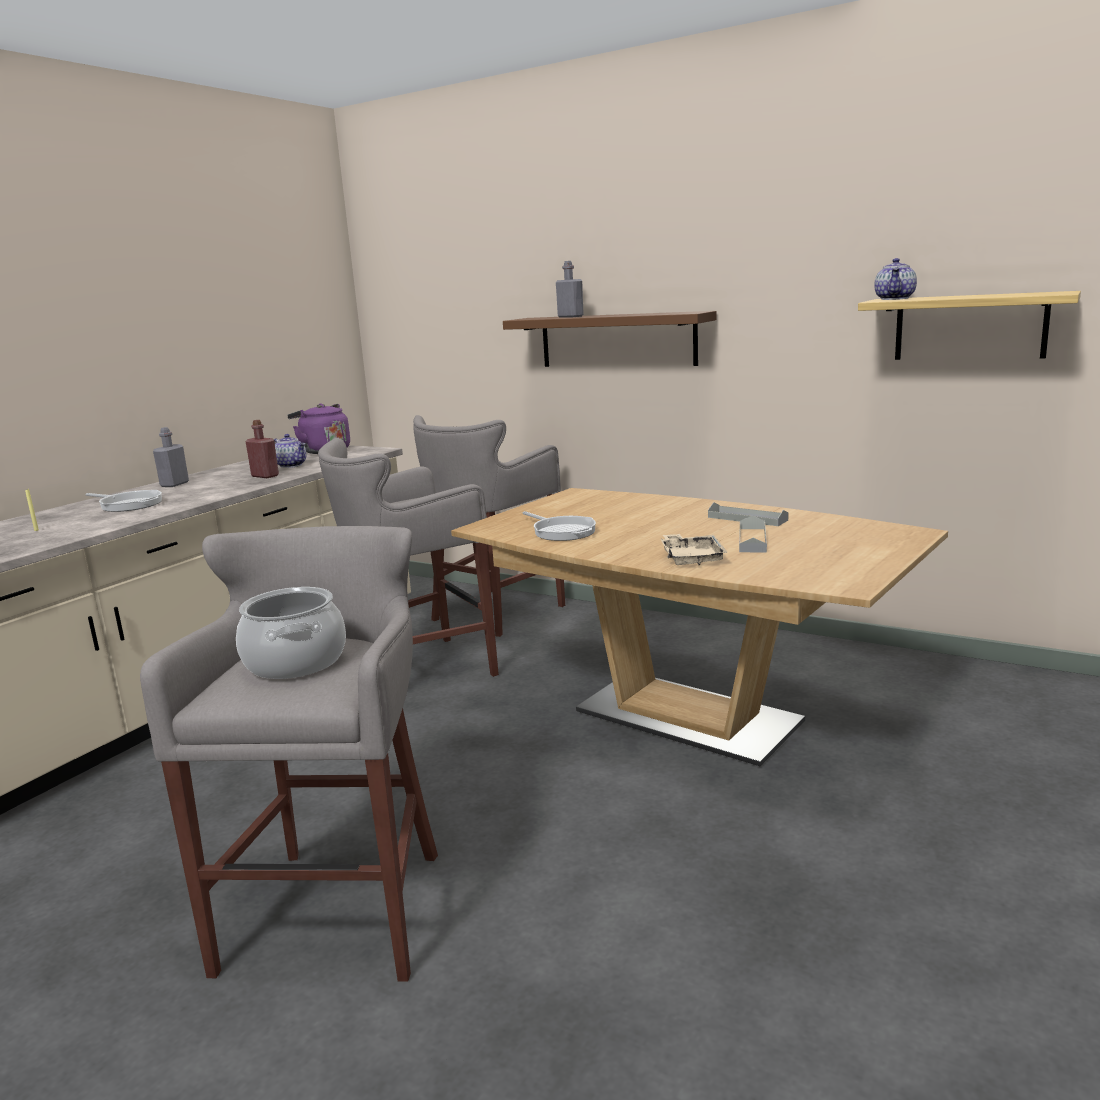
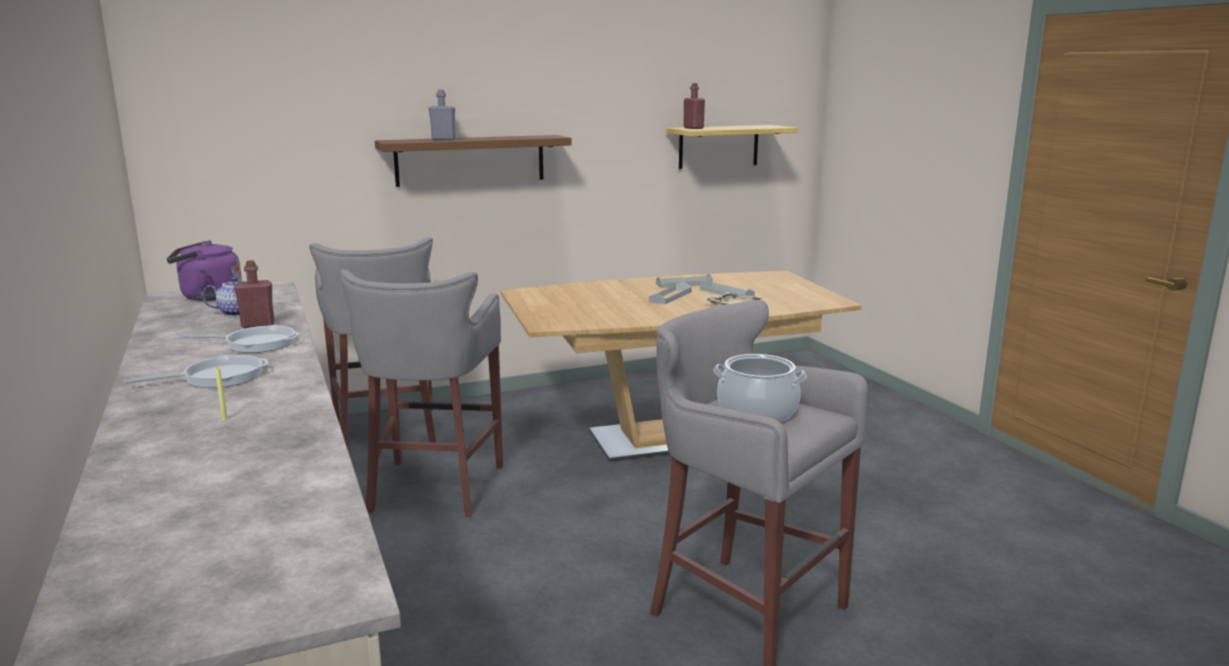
camera: 55 degrees left, 0 degrees up
grey bottle [153,427,189,487] -> none
frying pan [523,511,596,541] -> frying pan moved to [183,325,300,353]
teapot [874,258,917,300] -> red bottle [683,83,705,129]
none -> grey tray [649,281,692,304]

